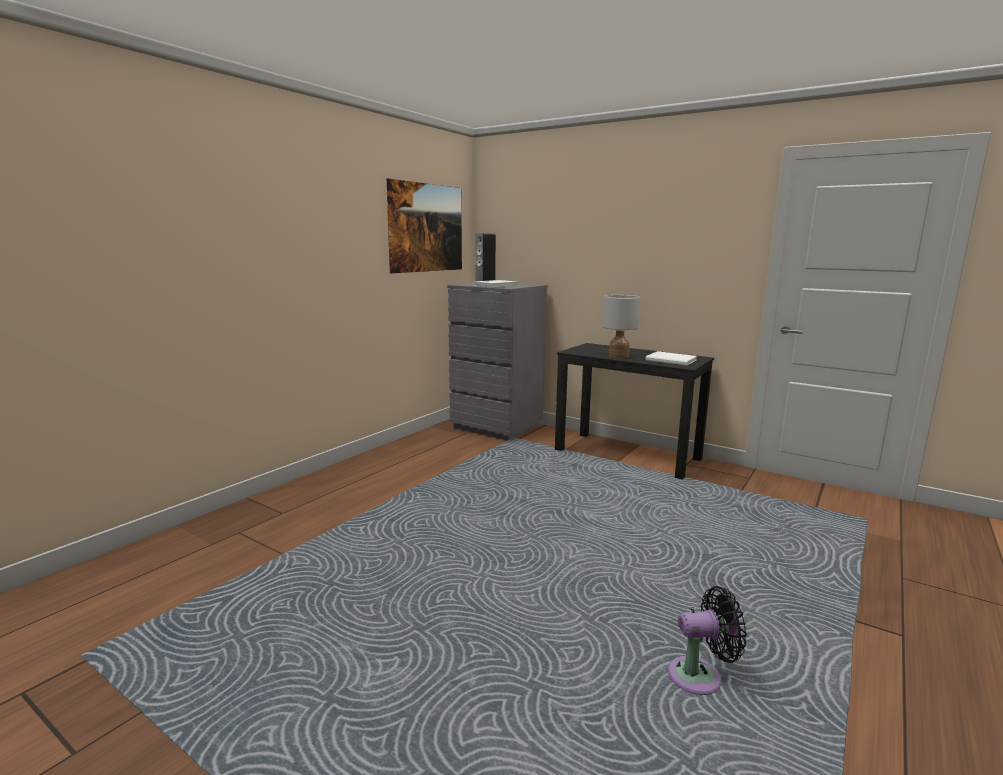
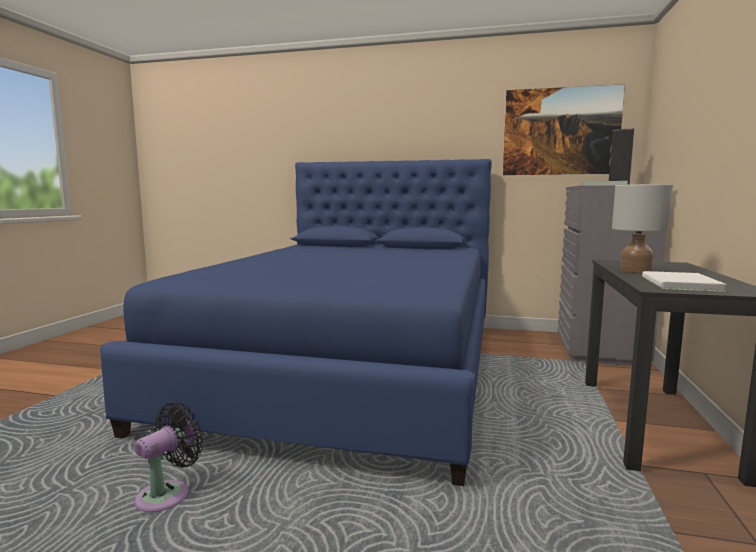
camera: 70 degrees right, 5 degrees down
black fan [668,586,747,695] -> black fan turned 120 degrees counterclockwise [134,402,203,512]
none -> blue bed [100,159,492,486]

